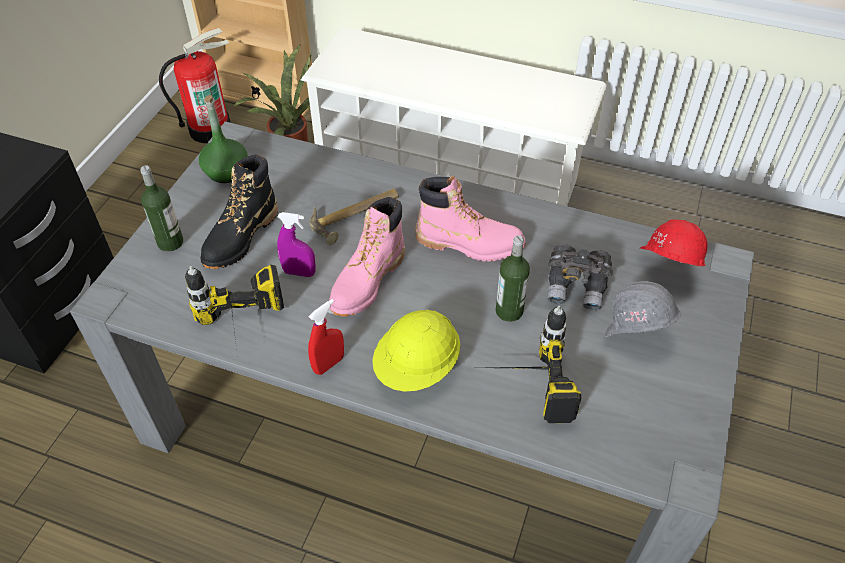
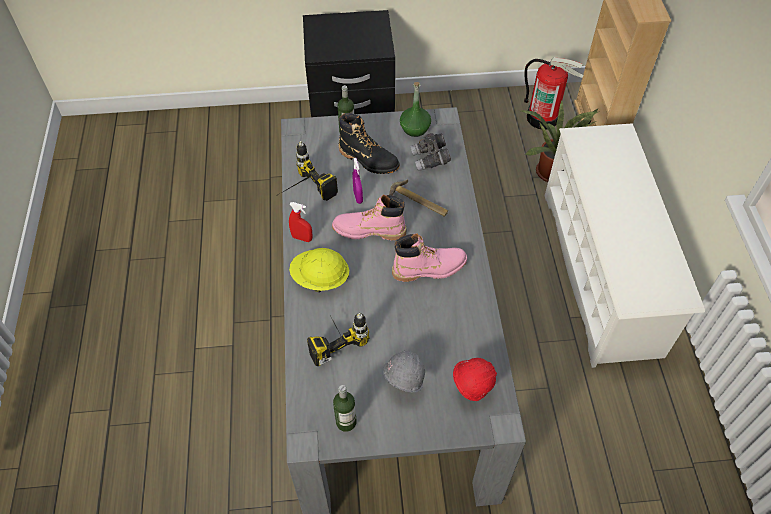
camera: 65 degrees right, 5 degrees up
black boot [201,154,278,269] -> black boot turned 150 degrees counterclockwise [338,113,400,174]
pink boot [415,176,526,262] -> pink boot turned 90 degrees counterclockwise [392,233,467,282]
bottle [495,235,530,322] -> bottle moved to [333,385,357,432]
grey binoculars [548,244,613,311] -> grey binoculars moved to [410,133,451,171]

